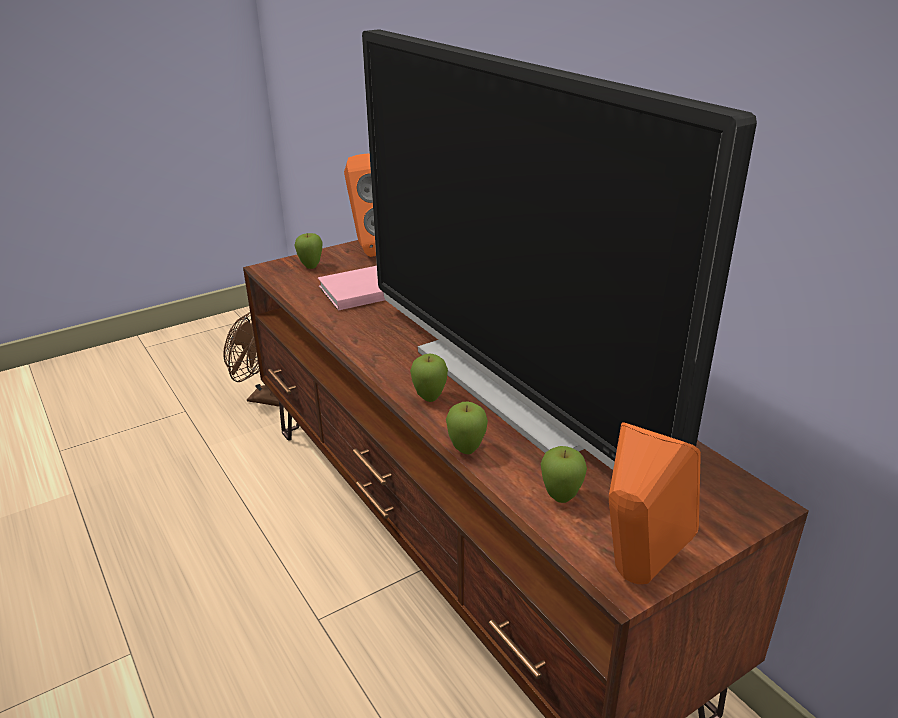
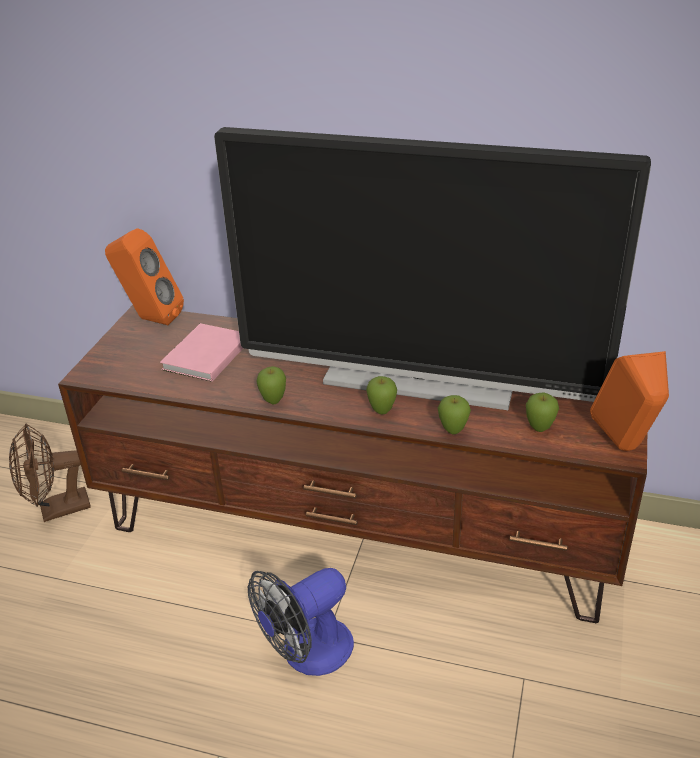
camera: 40 degrees left, 5 degrees up
apple [294,233,323,269] -> apple moved to [256,366,286,404]
none -> fan [248,568,354,676]

